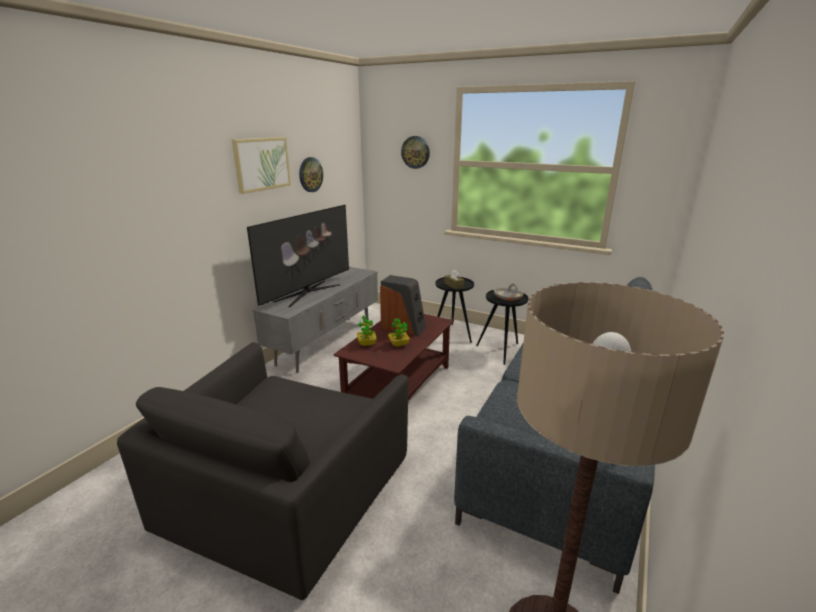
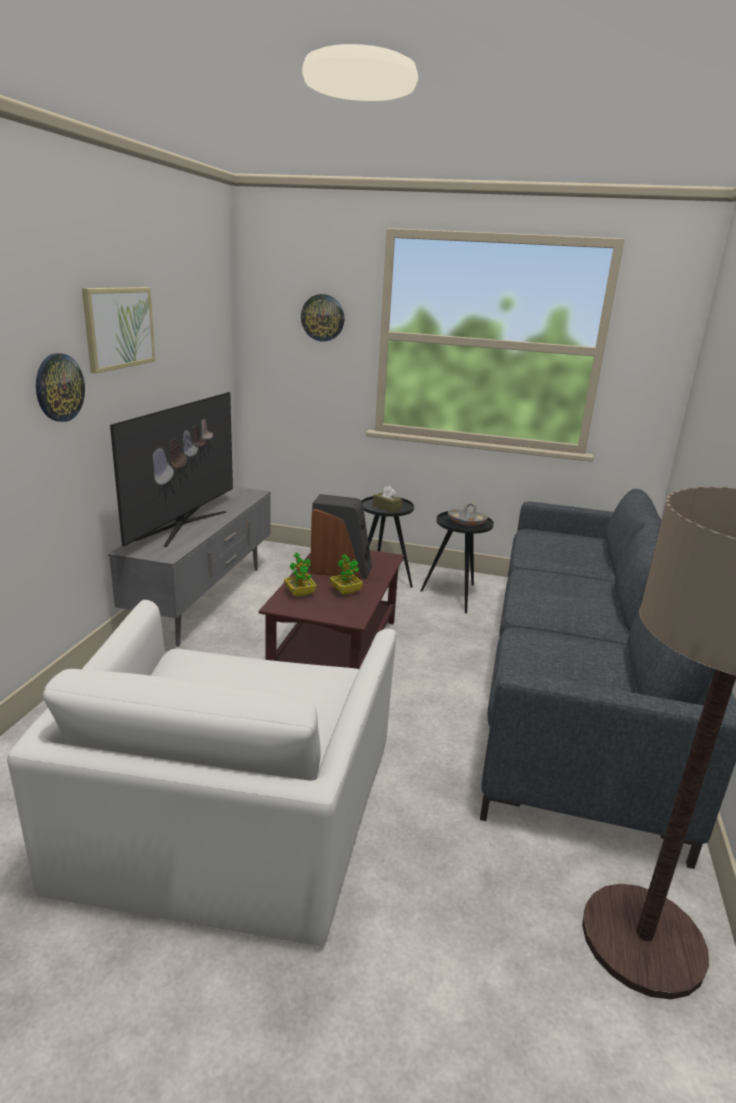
camera: 15 degrees left, 0 degrees up
black armchair [117,342,409,600] -> white armchair [7,600,396,946]
wall clock [299,157,323,192] -> wall clock moved to [36,353,85,422]

